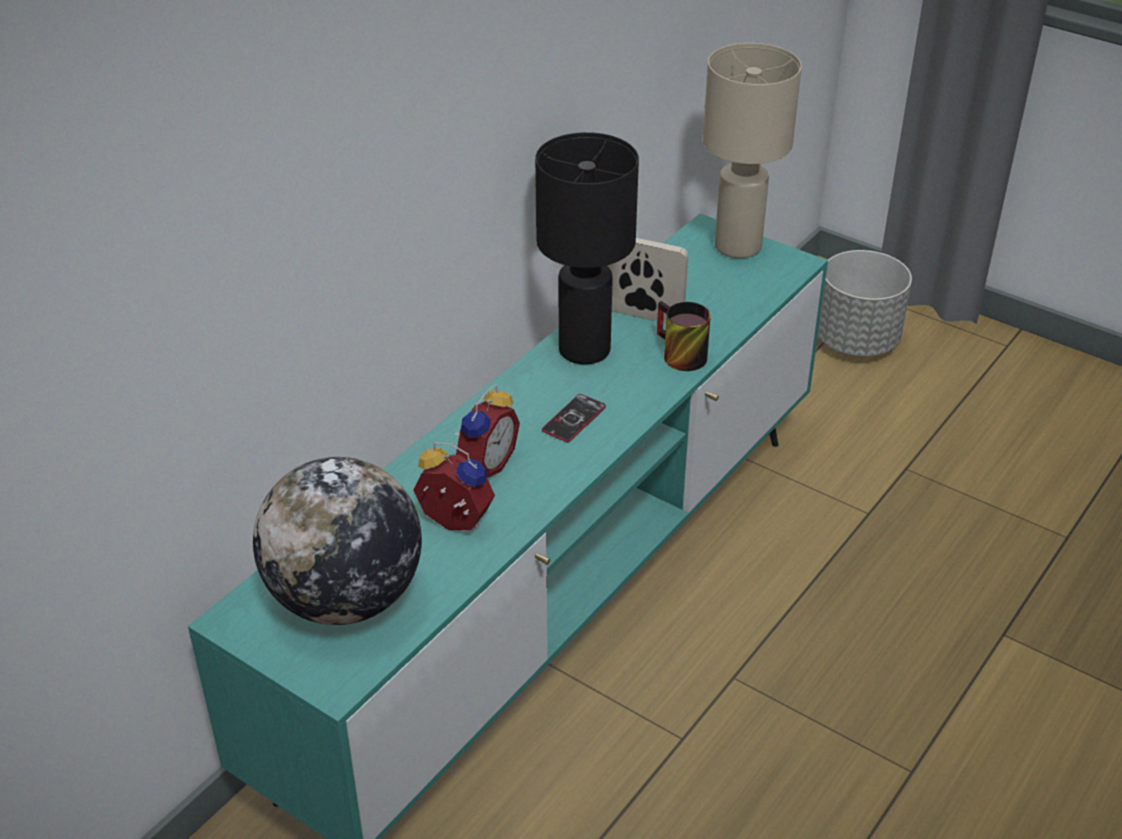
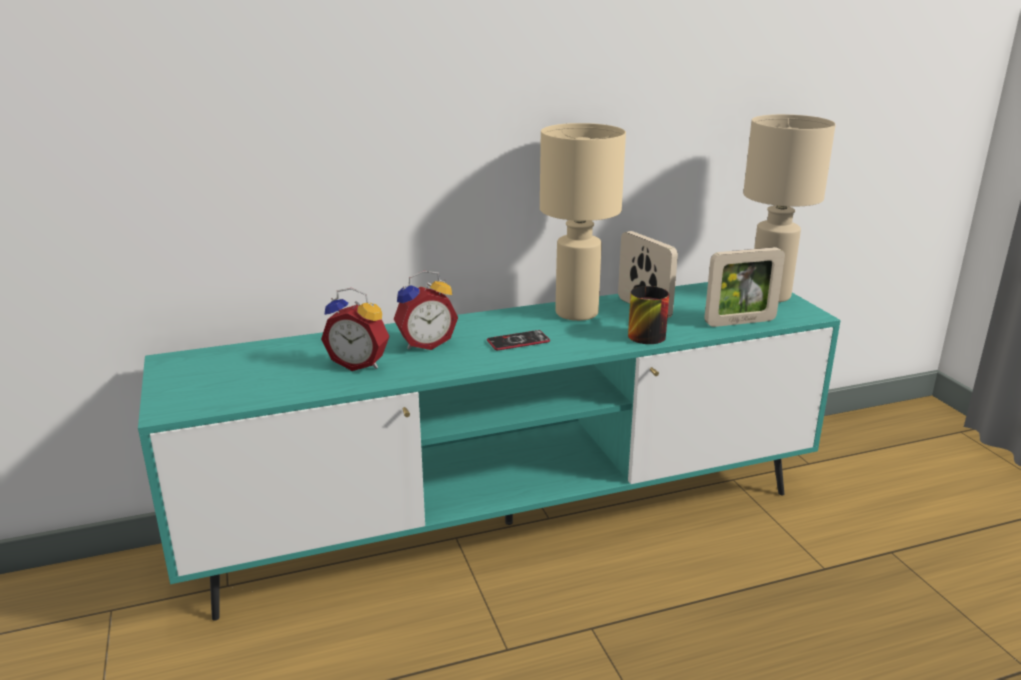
camera: 35 degrees right, 15 degrees down
globe [253,457,422,625] -> none
alarm clock [413,442,495,531] -> alarm clock turned 135 degrees clockwise [321,288,390,371]
black table lamp [535,132,639,365] -> beige table lamp [540,123,626,321]
grey planter [818,250,912,356] -> none
none -> picture frame [704,247,785,327]

